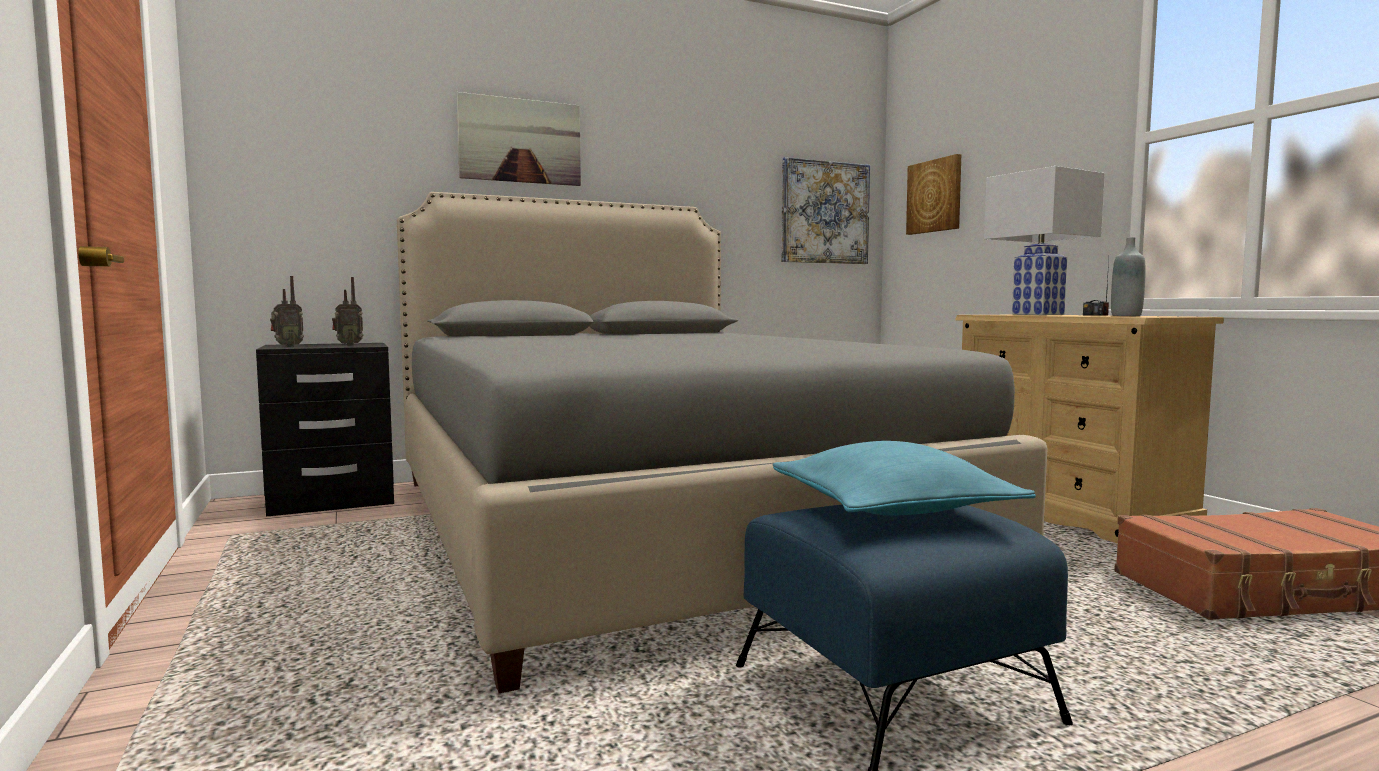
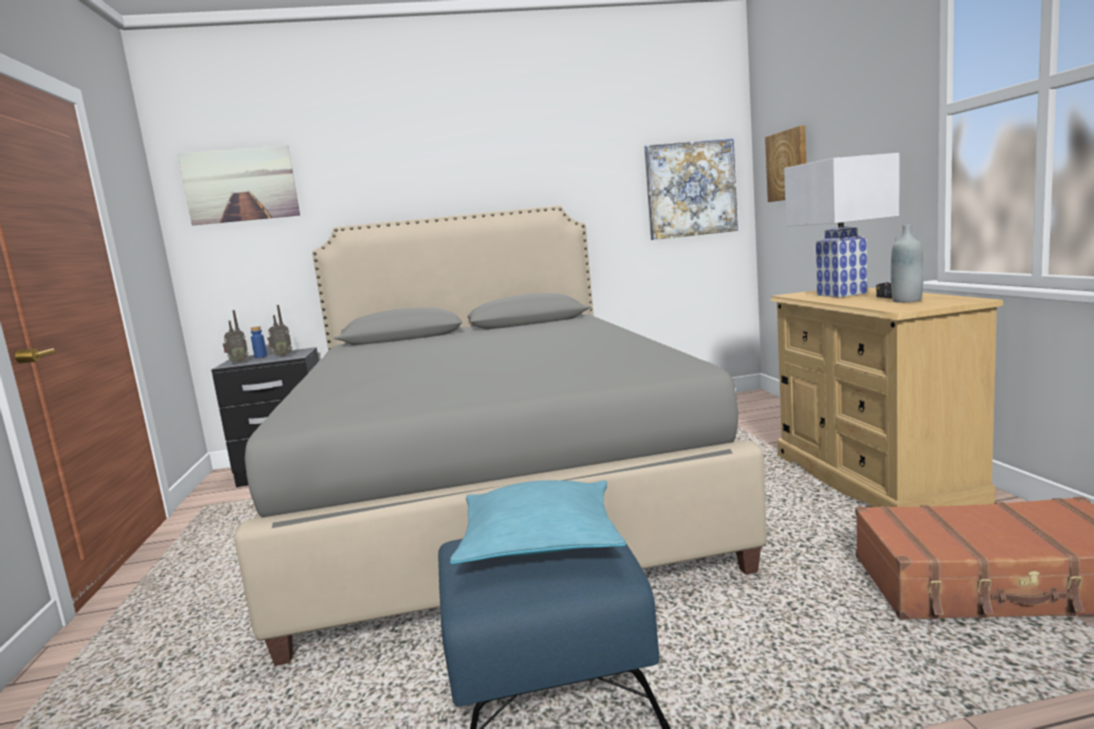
camera: 15 degrees right, 5 degrees up
picture [457,92,581,186] -> picture moved to [178,145,300,225]
none -> blue bottle [251,326,267,358]

